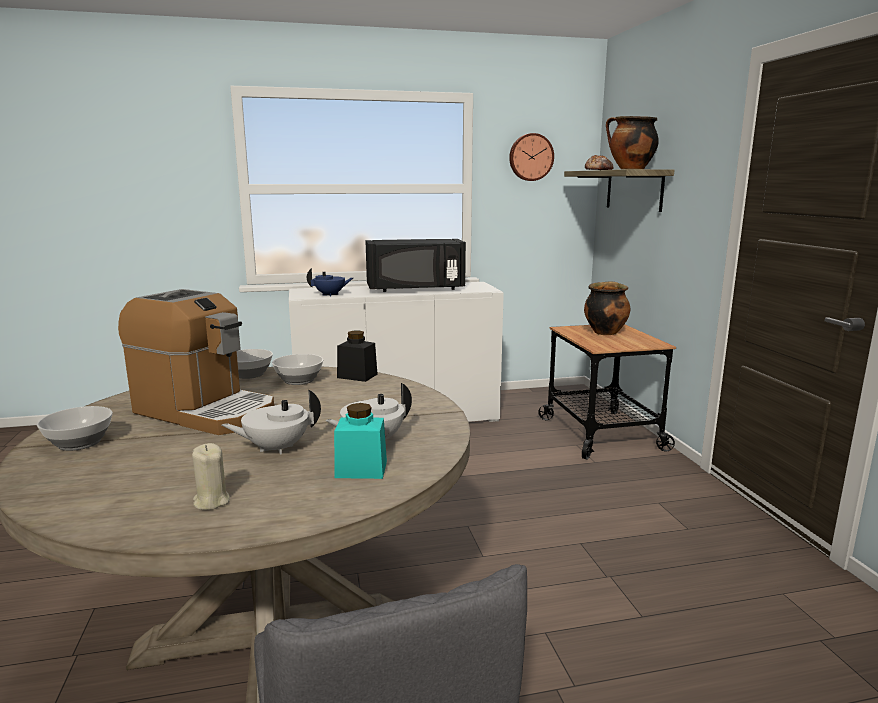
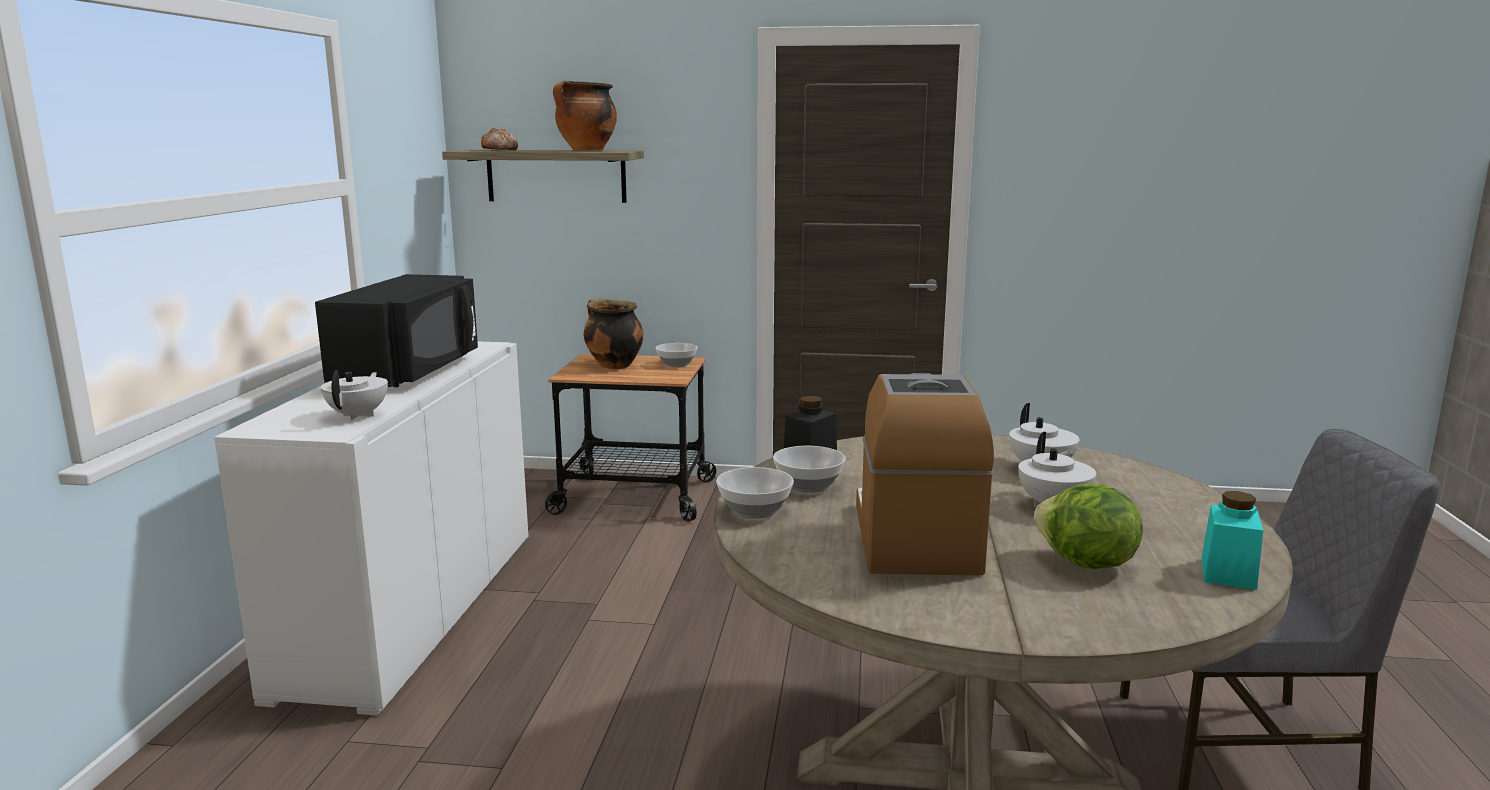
camera: 70 degrees left, 0 degrees up
bowl [37,406,113,451] -> bowl moved to [656,343,698,367]
coffee machine [118,289,274,435] -> coffee machine turned 45 degrees counterclockwise [856,373,994,576]
beige candle [192,443,230,510] -> none
blue teapot [307,268,353,297] -> white teapot [321,370,388,420]
turquoise jar [334,403,387,479] -> turquoise jar moved to [1201,491,1263,590]
wall clock [509,133,554,181] -> none
none -> lettuce [1034,484,1143,569]

